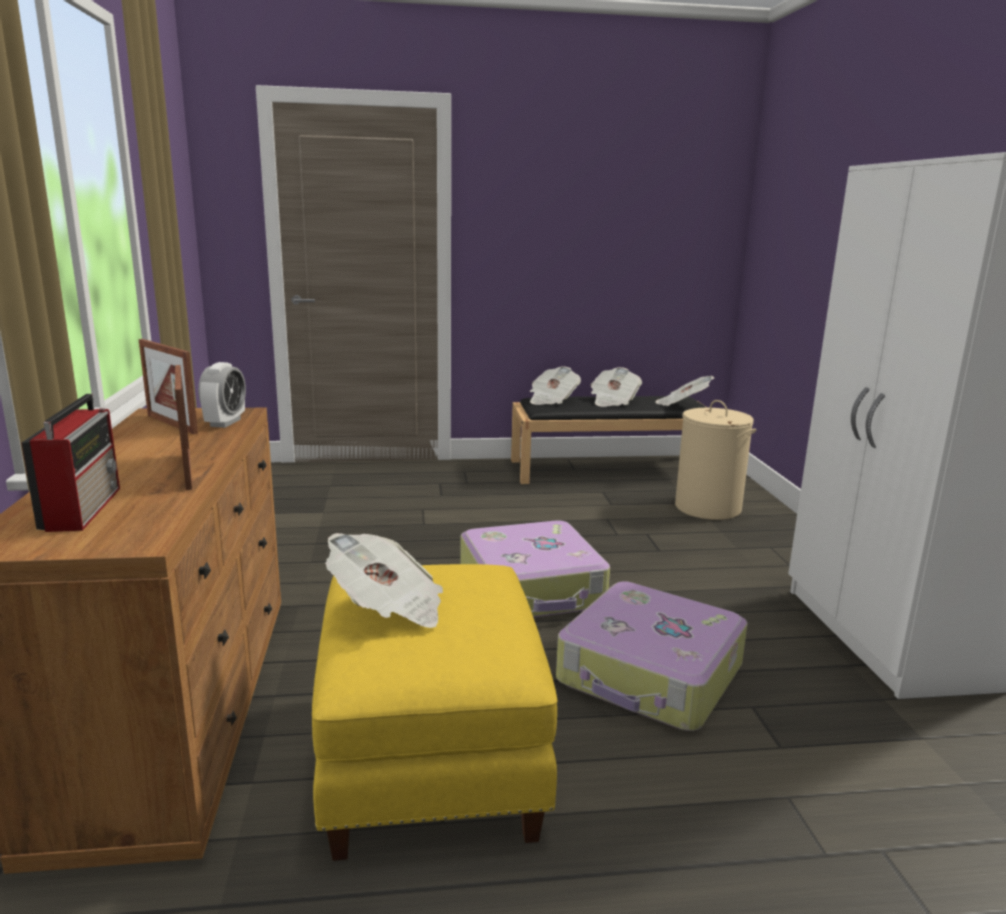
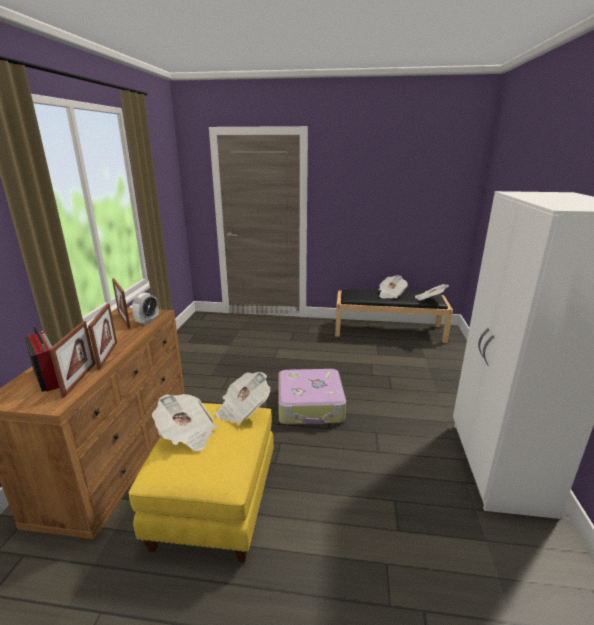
camera: 15 degrees right, 5 degrees up
radio [21,394,120,532] -> radio turned 45 degrees counterclockwise [24,326,59,392]
newspaper [530,366,581,405] -> newspaper moved to [215,372,270,424]
suitcase [556,581,748,731] -> none
beige laundry basket [675,400,756,520] -> none
none -> picture frame [49,321,95,397]

